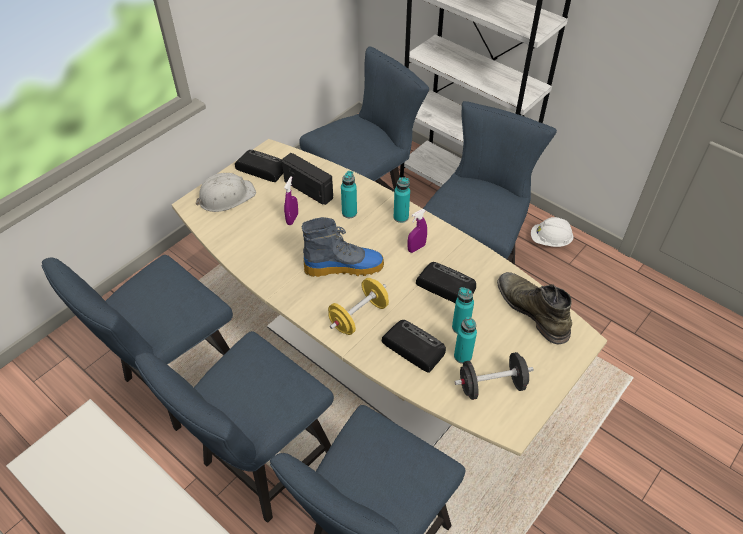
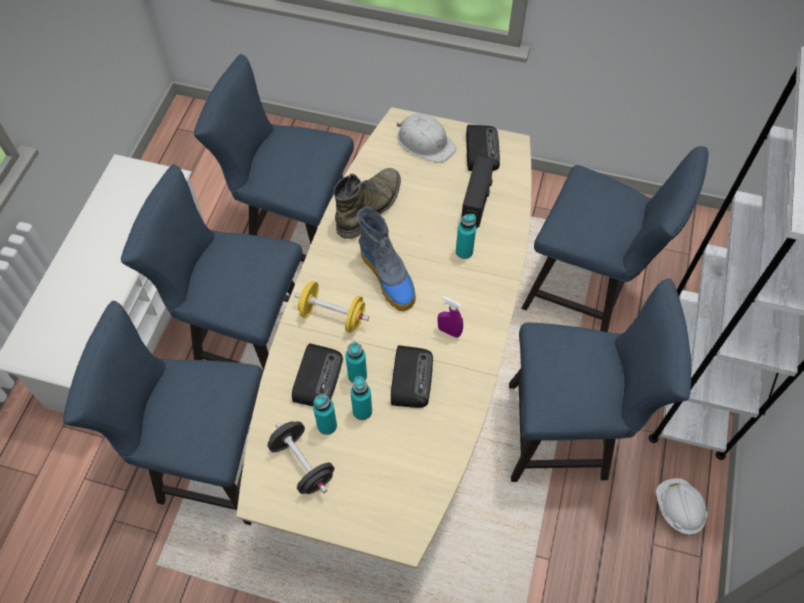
camera: 65 degrees right, 10 degrees up
purple spray bottle [284,176,298,225] -> none
turquoise bottle [394,177,410,223] -> turquoise bottle moved to [346,342,367,383]
green boot [497,272,572,344] -> green boot moved to [334,168,401,239]

